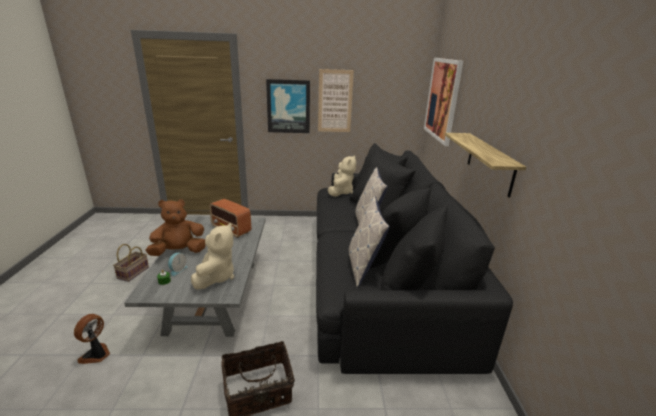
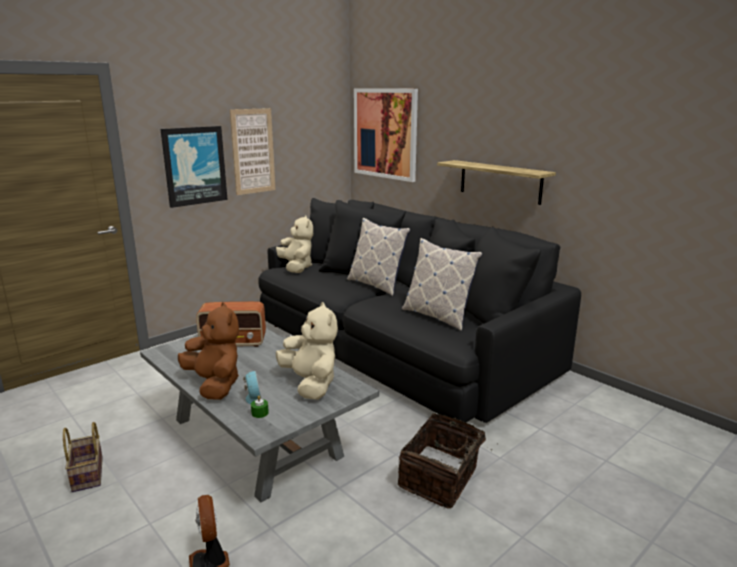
camera: 40 degrees left, 5 degrees down
brown plush toy [146,199,206,256] -> brown plush toy turned 120 degrees clockwise [178,302,239,400]

